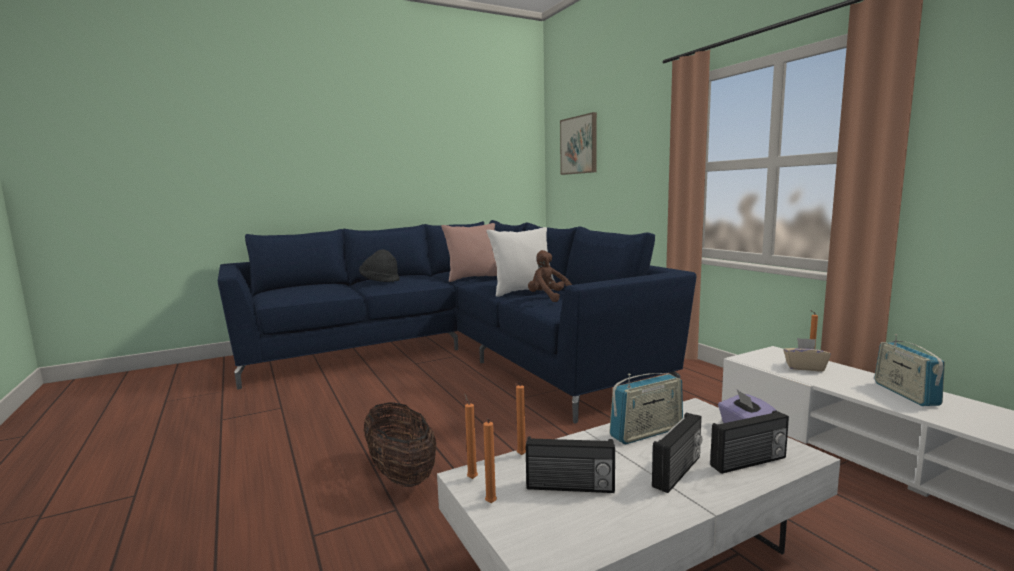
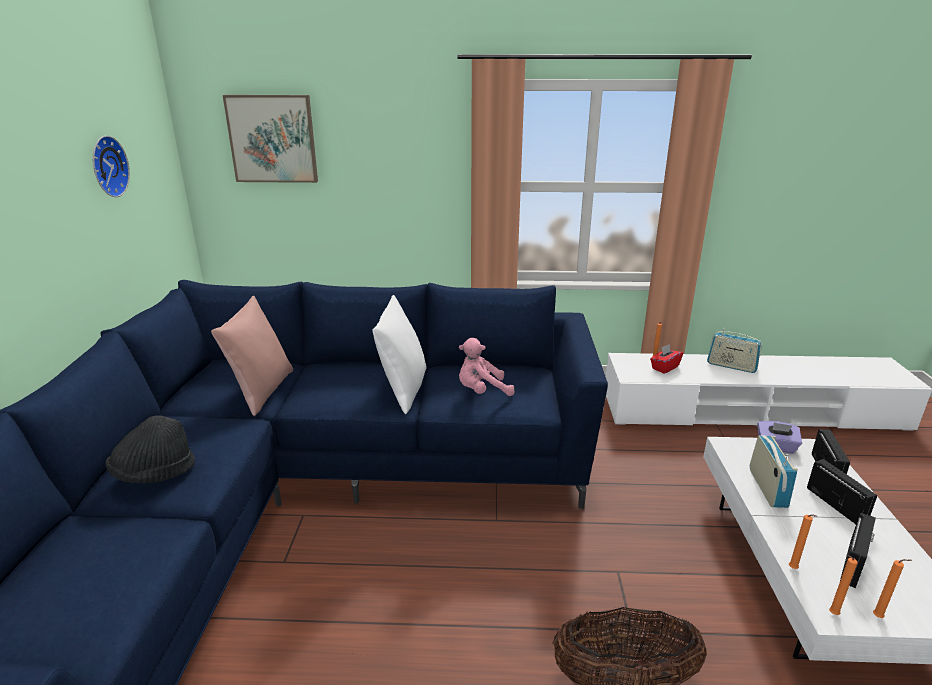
camera: 60 degrees left, 15 degrees up
brown plush toy [528,250,572,302] -> pink plush toy [459,338,514,396]
beige tissue box [783,338,831,371] -> red tissue box [650,344,683,374]
none -> wall clock [93,136,130,197]

